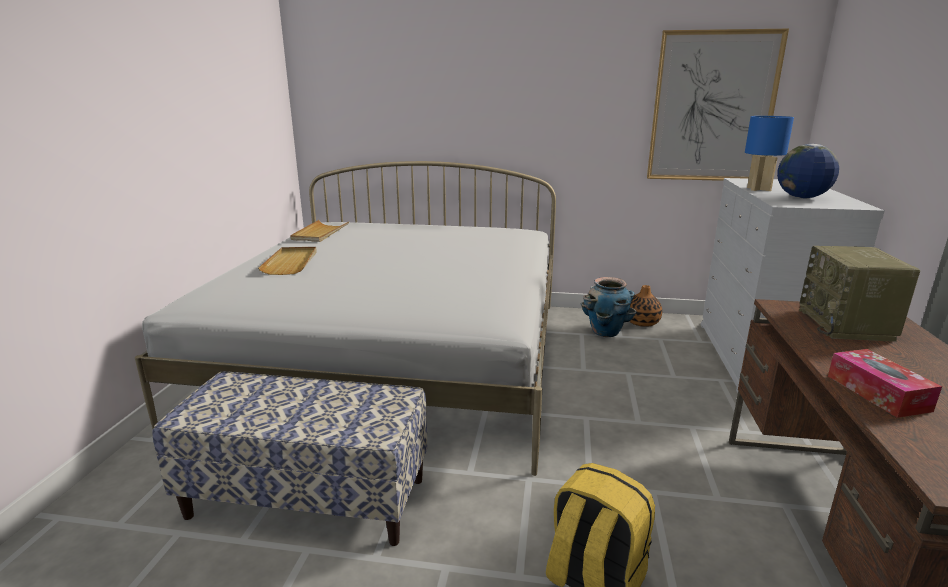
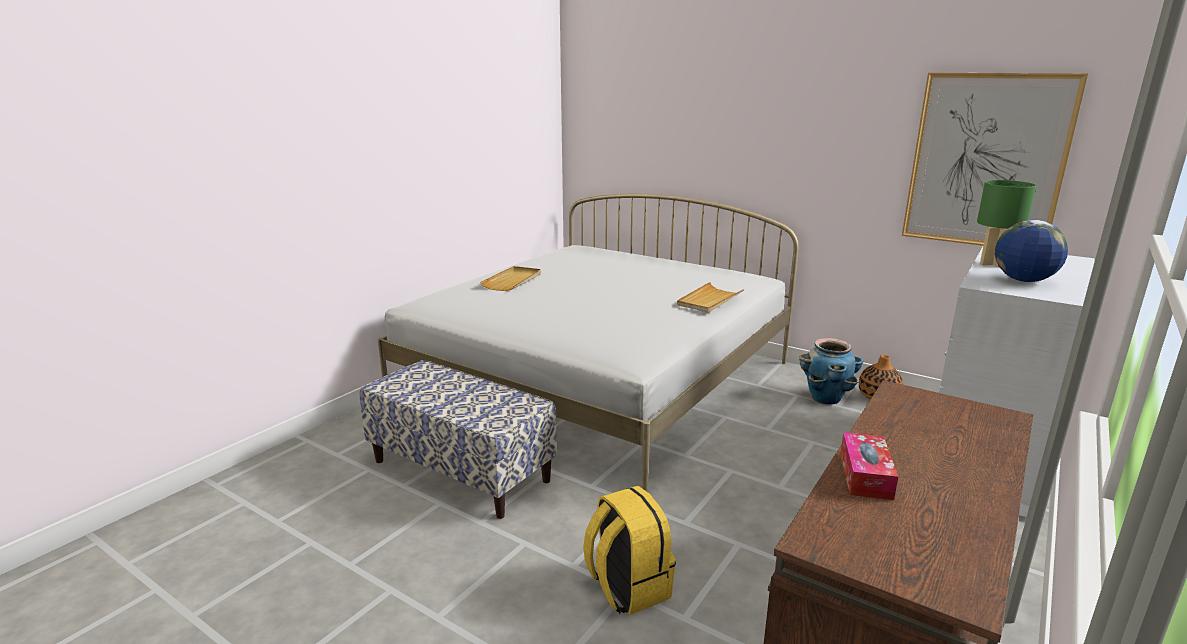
camera: 25 degrees right, 0 degrees up
beige tray [290,220,349,242] -> beige tray moved to [677,282,744,313]
blue table lamp [745,116,794,191] -> green table lamp [977,180,1036,268]
radio [799,246,920,342] -> none

